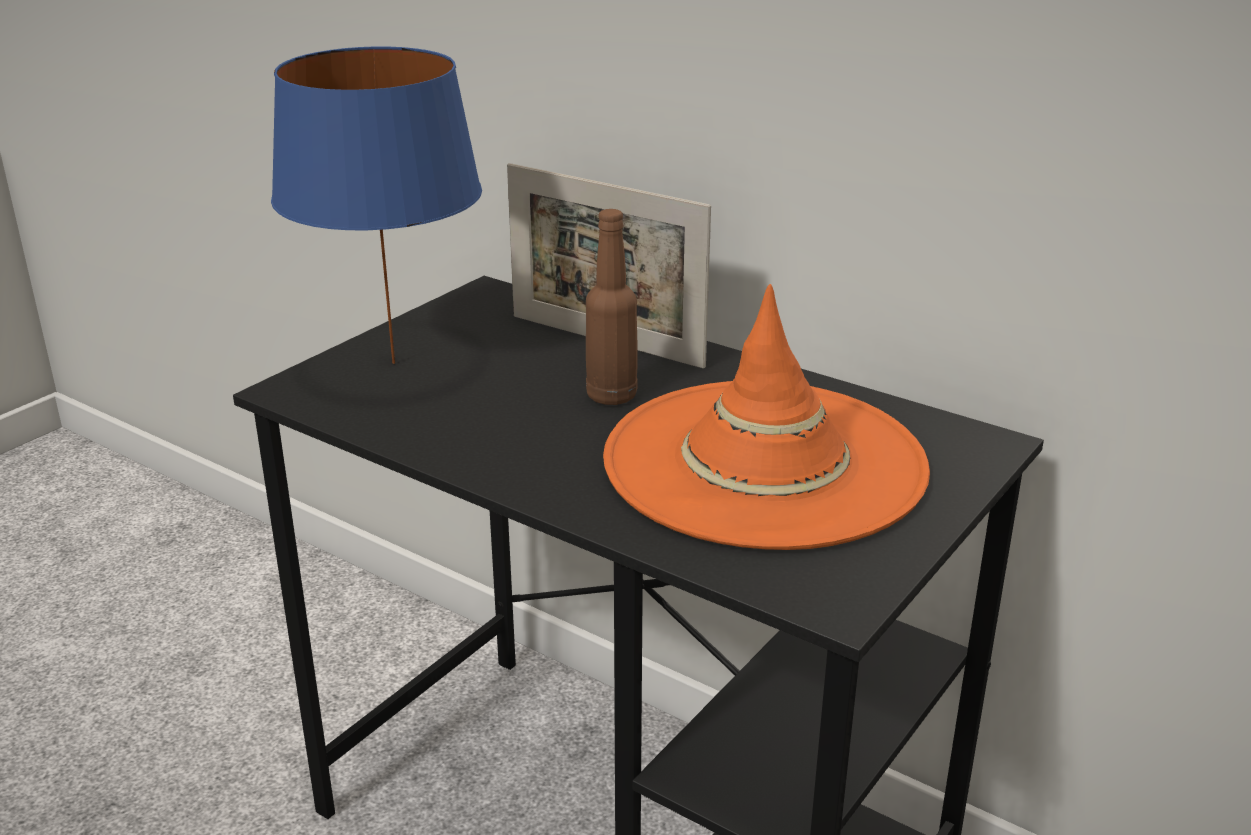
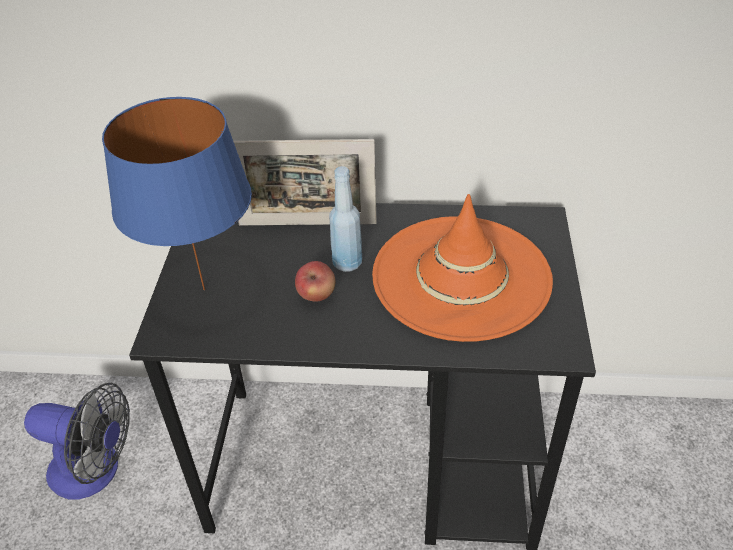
camera: 30 degrees left, 15 degrees up
brown bottle [586,209,638,405] -> blue bottle [329,166,362,272]
none -> fan [24,382,130,499]
none -> apple [295,261,335,302]

